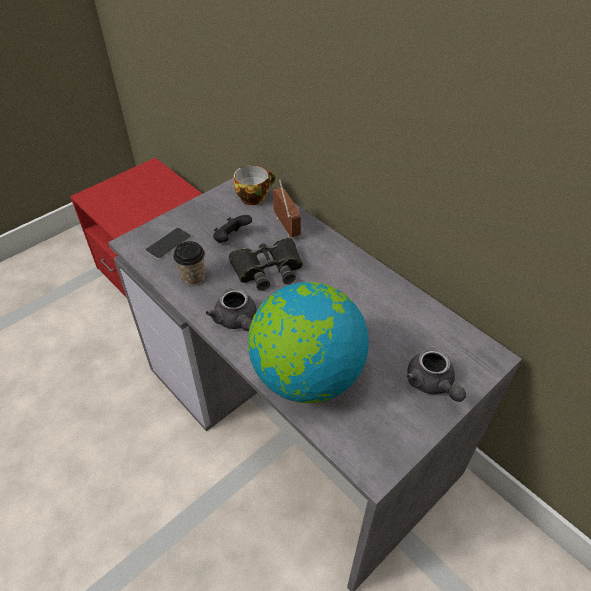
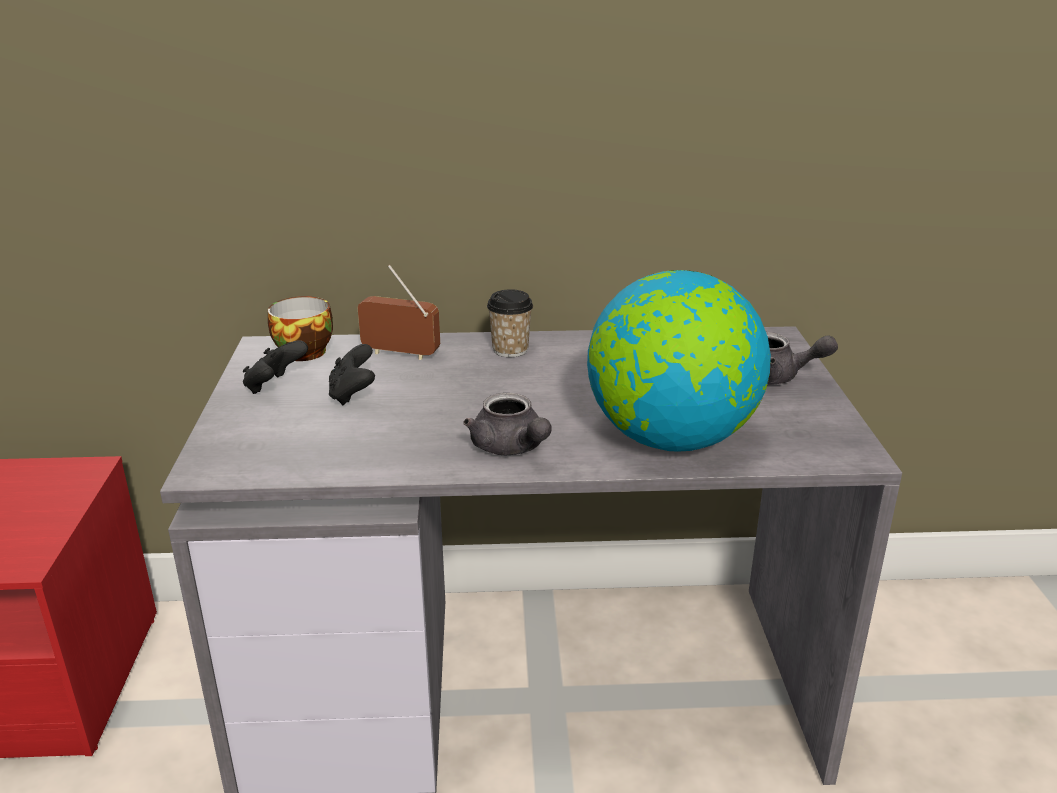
camera: 50 degrees left, 20 degrees down
phone [145,228,192,260] -> none
cup [173,241,205,286] -> cup moved to [487,289,533,357]
grey teapot [206,288,257,331] -> grey teapot turned 45 degrees clockwise [463,393,552,455]
black binoculars [229,238,303,291] -> none
none -> black game controller [243,340,308,394]

